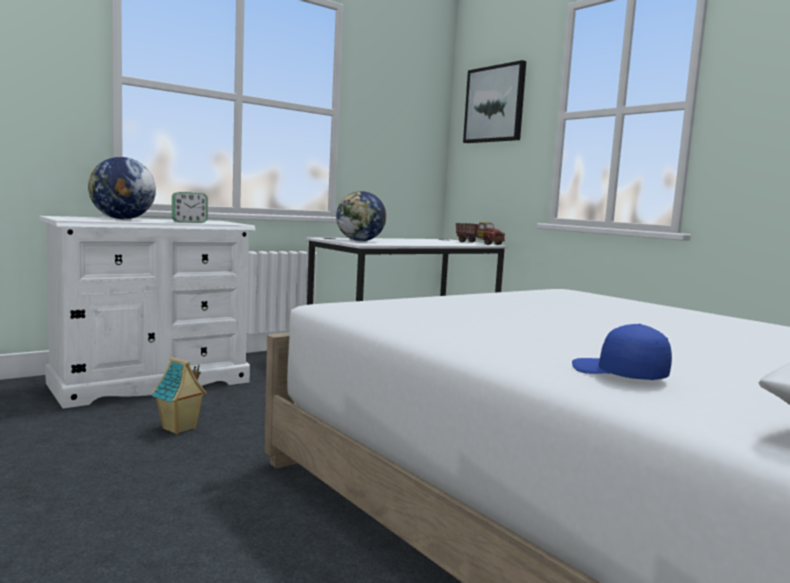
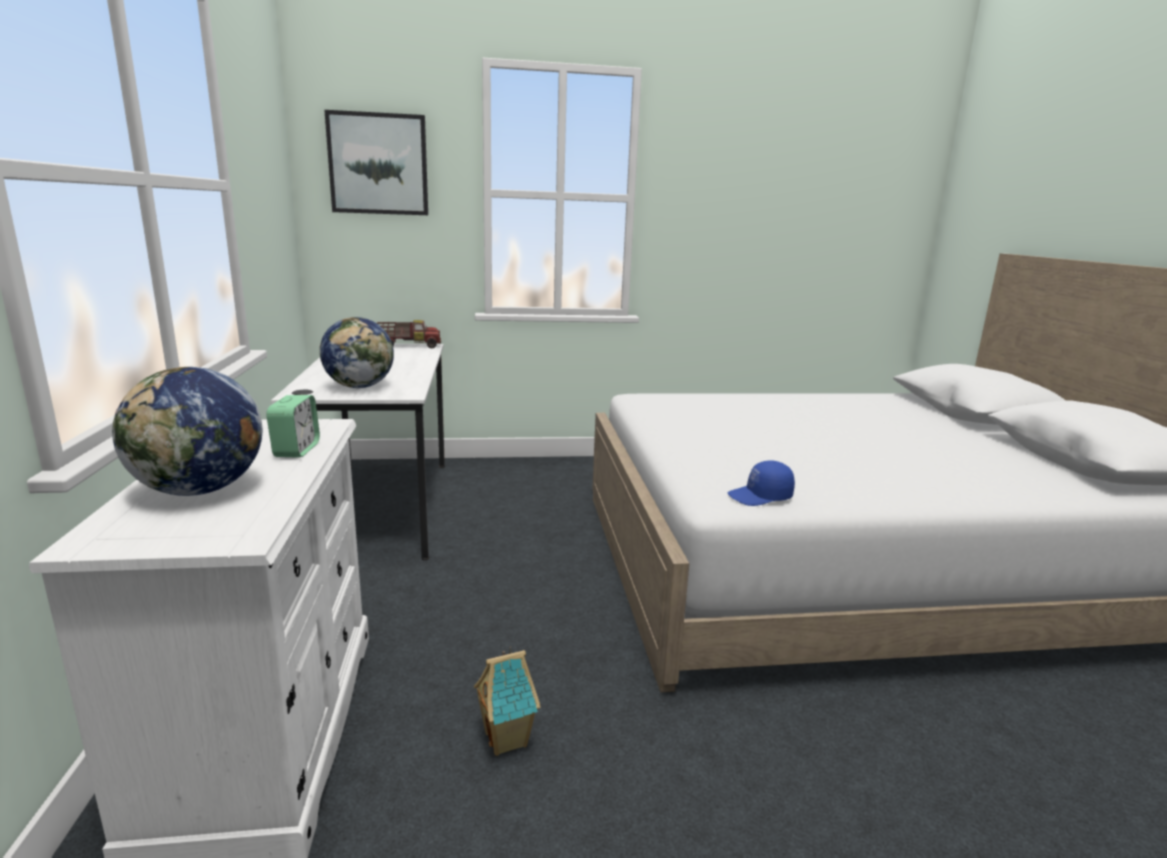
camera: 60 degrees left, 10 degrees up
blue cap [572,324,672,380] -> blue cap moved to [727,460,795,506]

